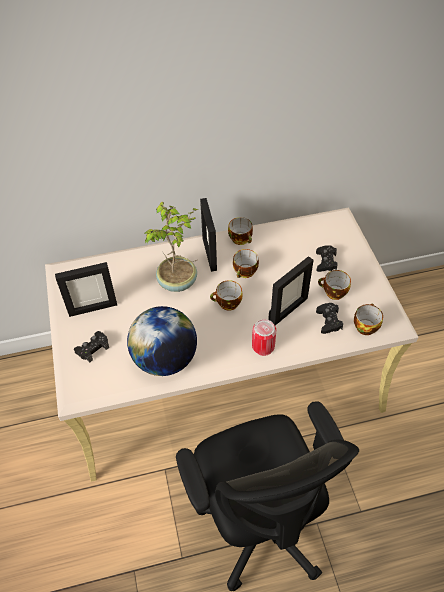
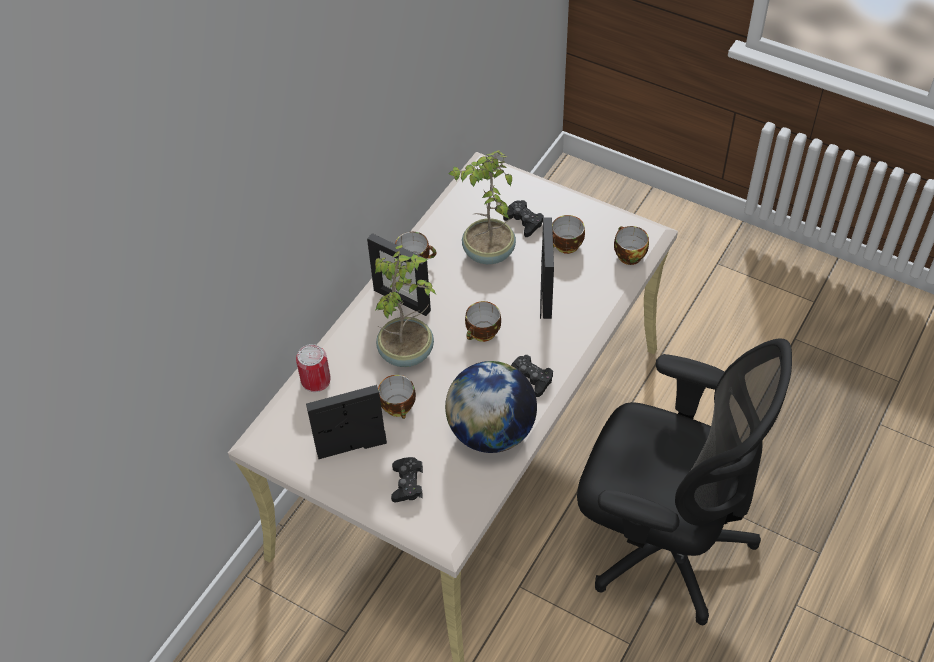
camera: 45 degrees left, 0 degrees up
picture frame [55,262,117,317] -> picture frame turned 135 degrees counterclockwise [306,385,387,459]
cup [233,249,259,278] -> cup moved to [378,375,416,419]
can [252,319,276,356] -> can moved to [296,344,331,392]
black game controller [316,303,343,334] -> black game controller moved to [511,355,553,397]
none -> potted plant [448,150,516,264]

